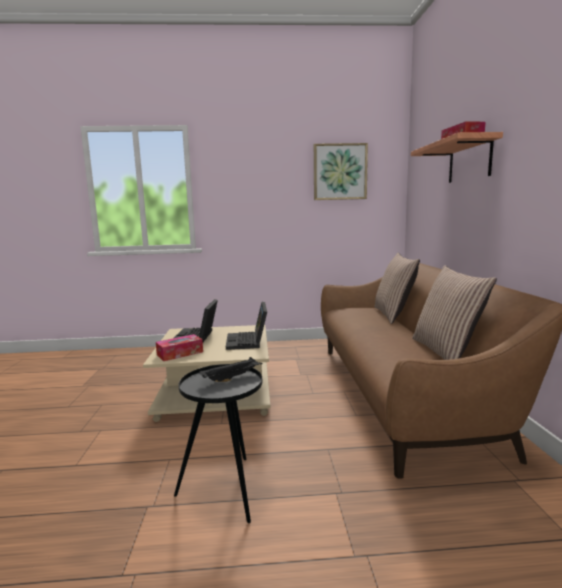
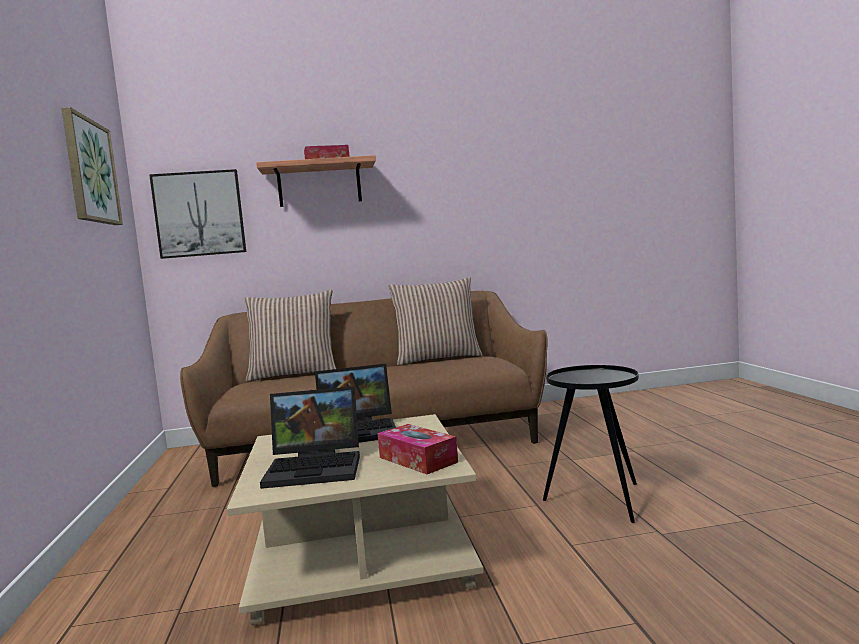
camera: 95 degrees left, 5 degrees down
black tray [199,357,263,382] -> none
none -> picture [149,169,246,259]

